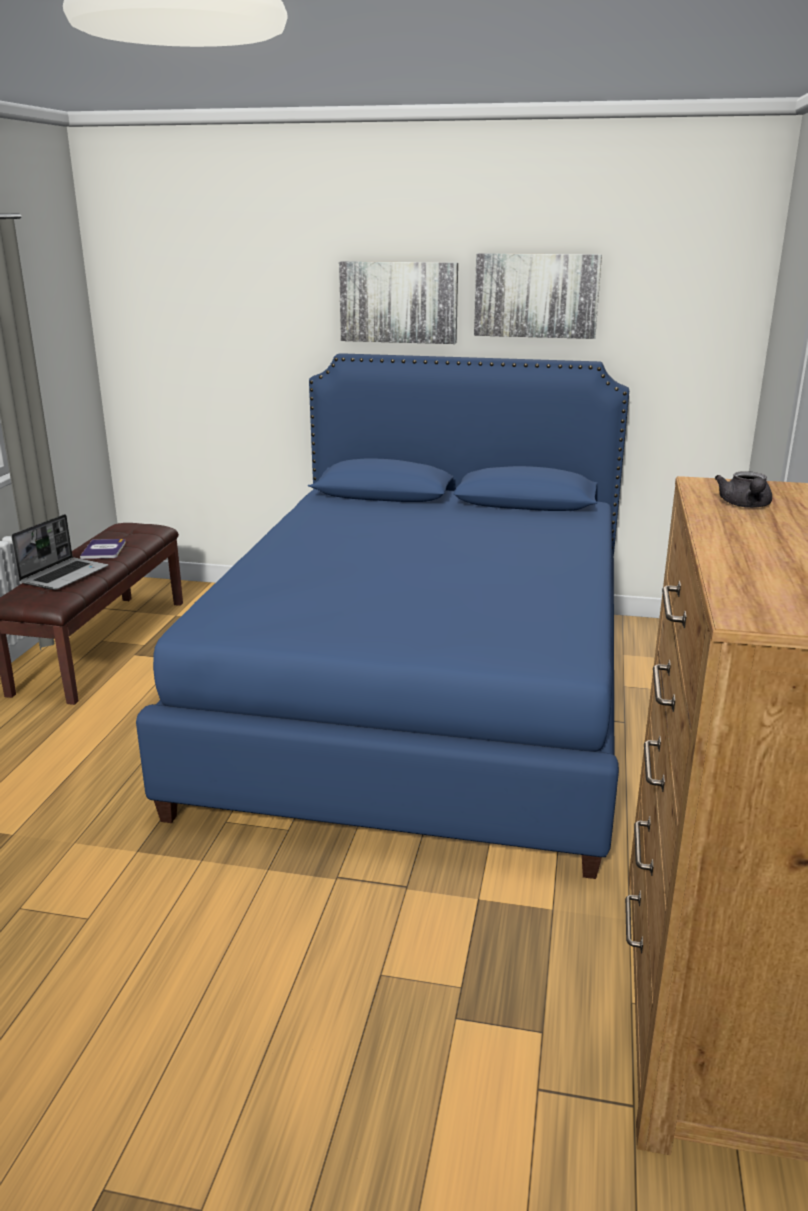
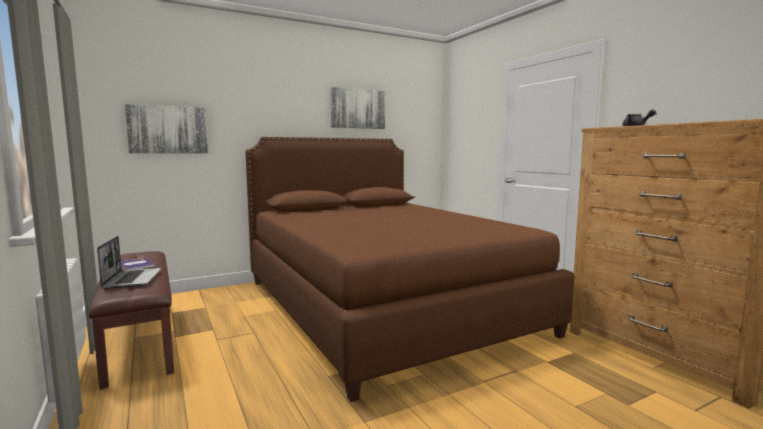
camera: 40 degrees left, 15 degrees down
blue bed [136,353,629,879] -> brown bed [245,137,574,402]
picture [339,261,458,344] -> picture moved to [125,104,208,153]

